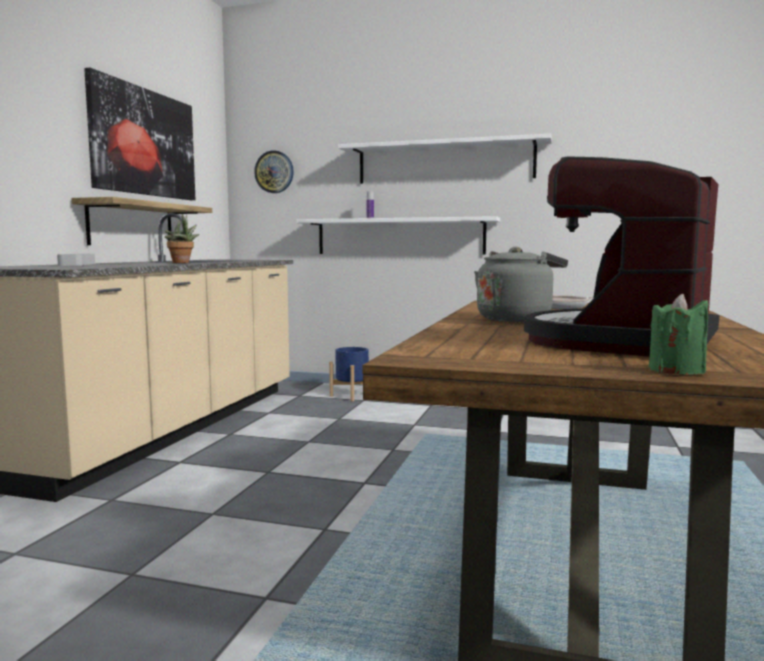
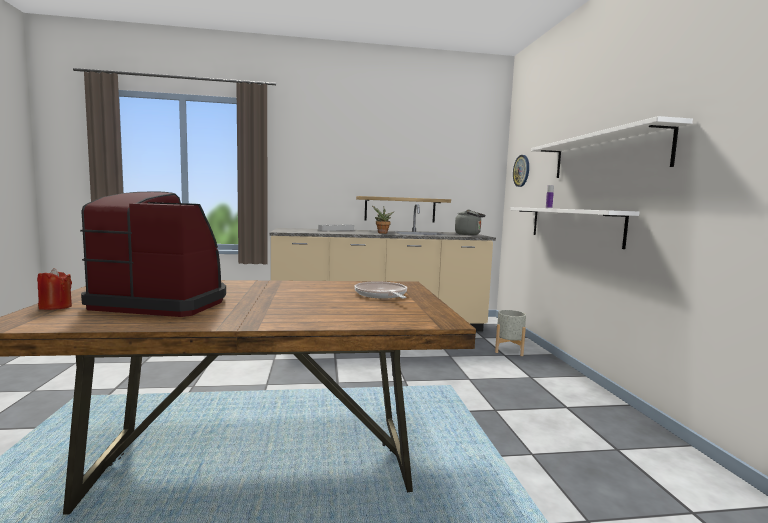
camera: 65 degrees right, 0 degrees up
picture [84,68,195,200] -> none
blue planter [329,347,369,402] -> grey planter [495,310,526,356]
grey kettle [474,247,568,322] -> grey kettle moved to [455,210,485,235]
green candle [649,293,708,374] -> red candle [37,268,72,310]

